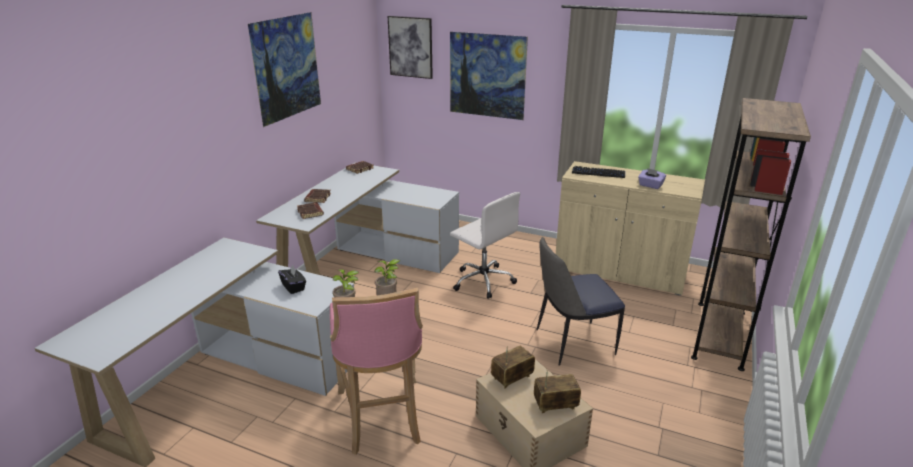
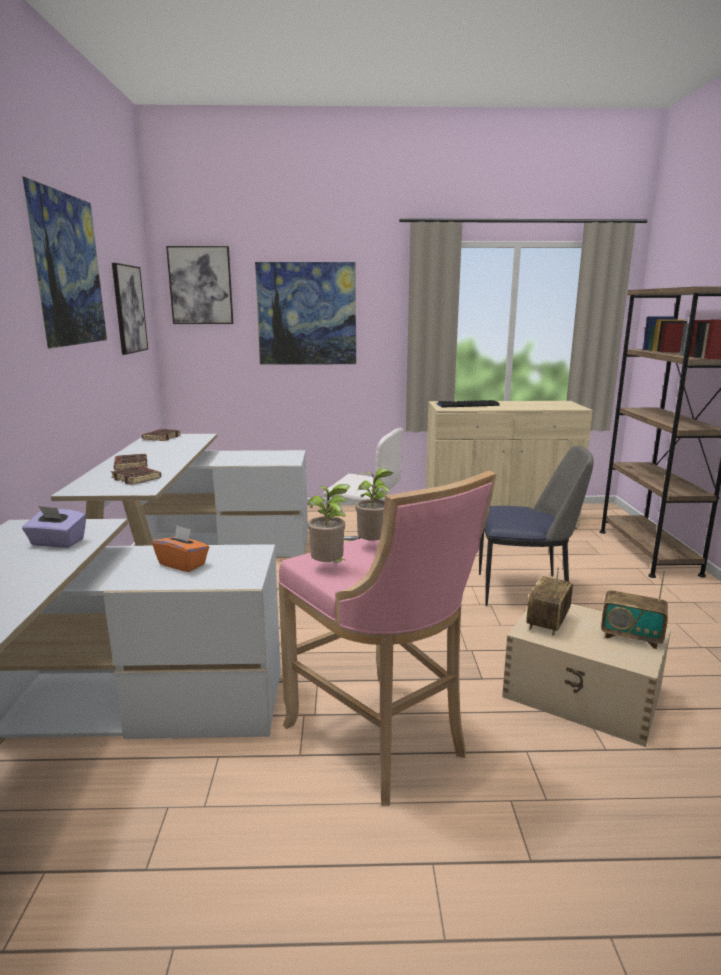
camera: 25 degrees left, 10 degrees down
black tissue box [278,265,306,294] -> orange tissue box [152,526,209,572]
radio [534,369,581,413] -> radio turned 120 degrees counterclockwise [601,570,668,649]
chair [537,237,625,366] -> chair turned 135 degrees counterclockwise [479,446,594,606]
purple tissue box [638,168,666,189] -> purple tissue box moved to [22,506,86,548]
none -> picture [112,263,148,355]

